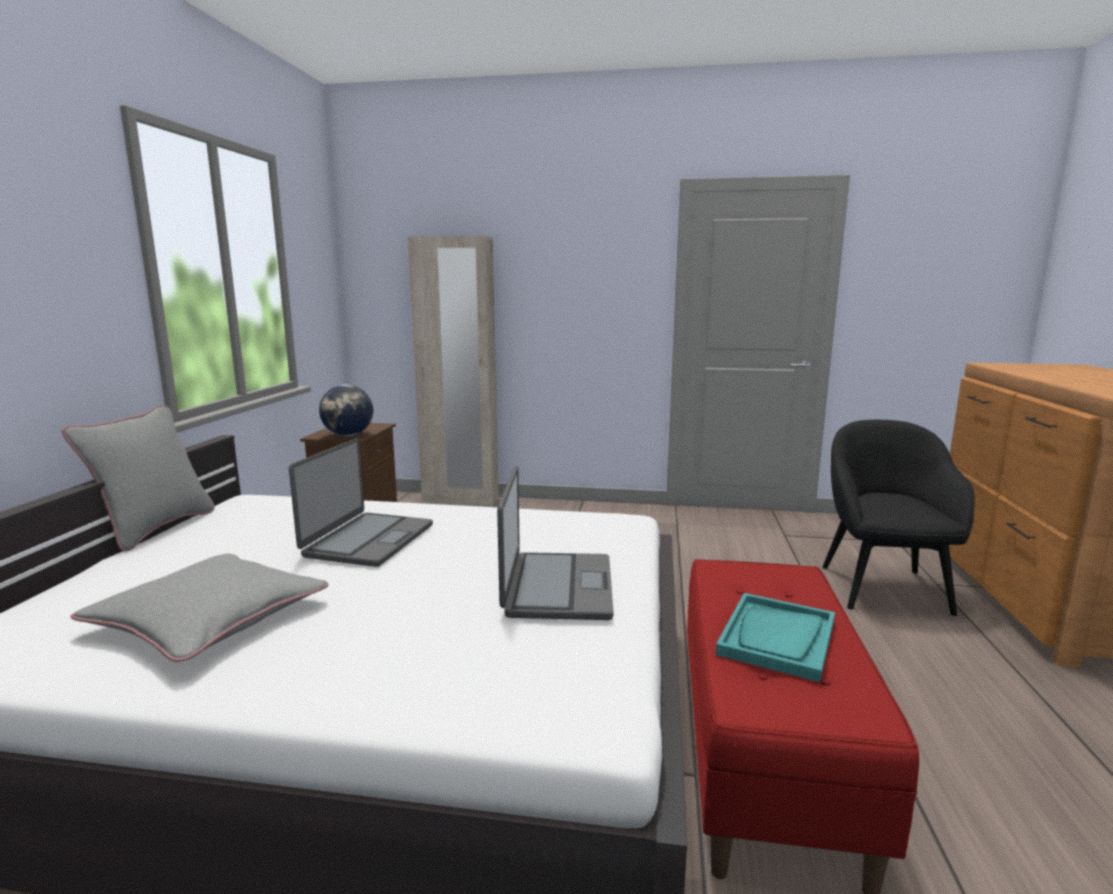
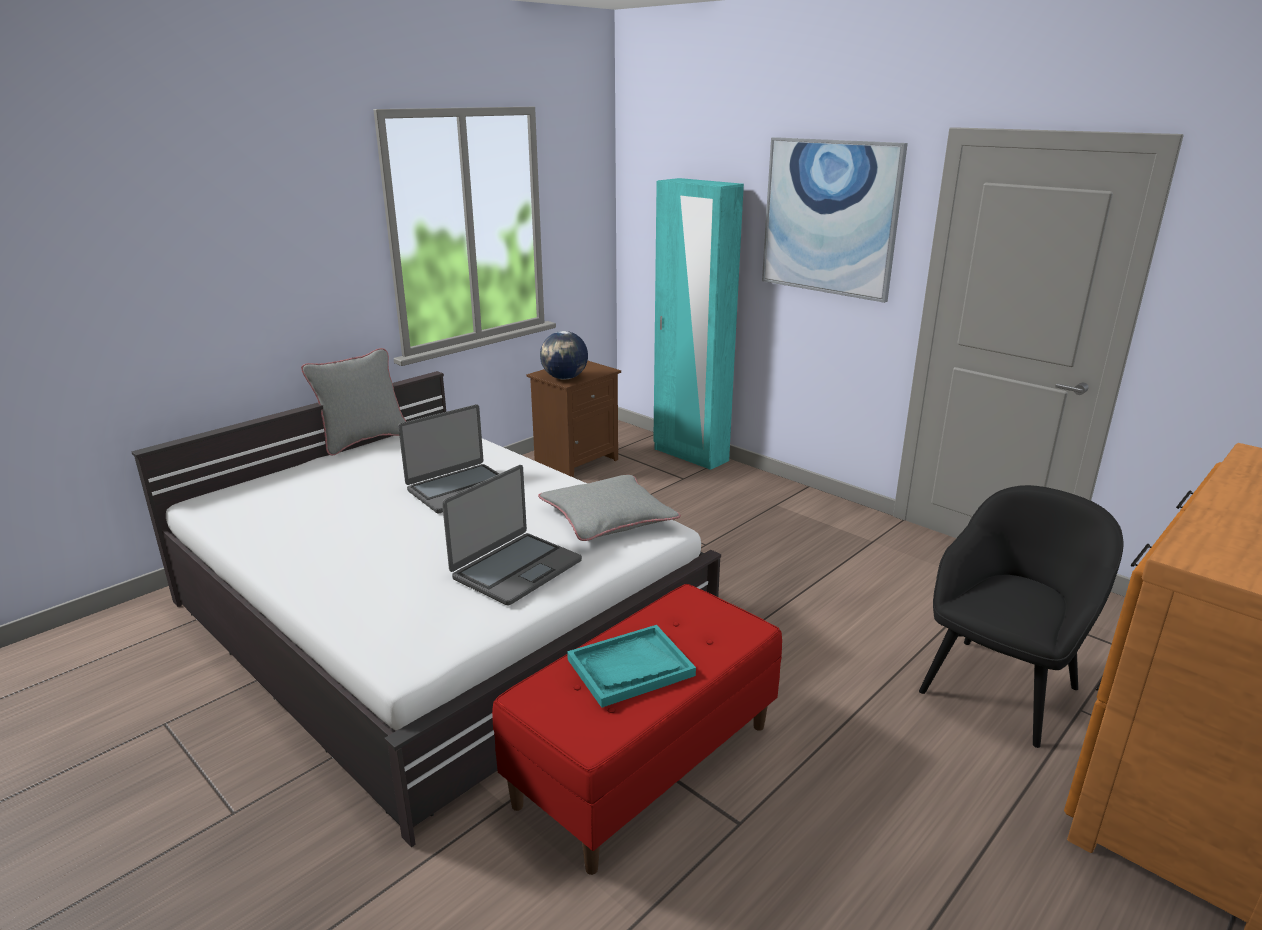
camera: 35 degrees right, 10 degrees up
grey pillow [71,554,328,662] -> grey pillow moved to [538,475,681,541]
beige wardrobe [408,236,499,507] -> turquoise wardrobe [653,178,744,470]
none -> picture [762,137,908,303]

